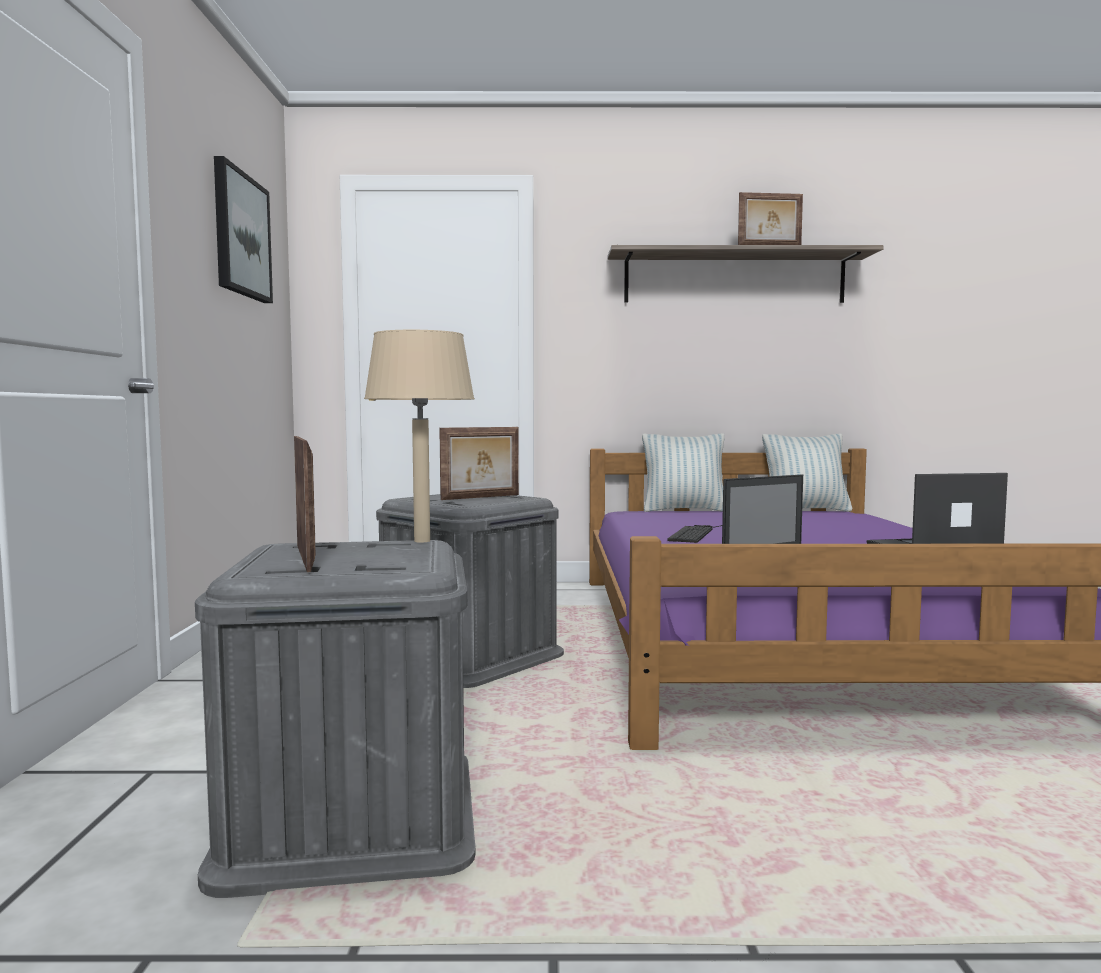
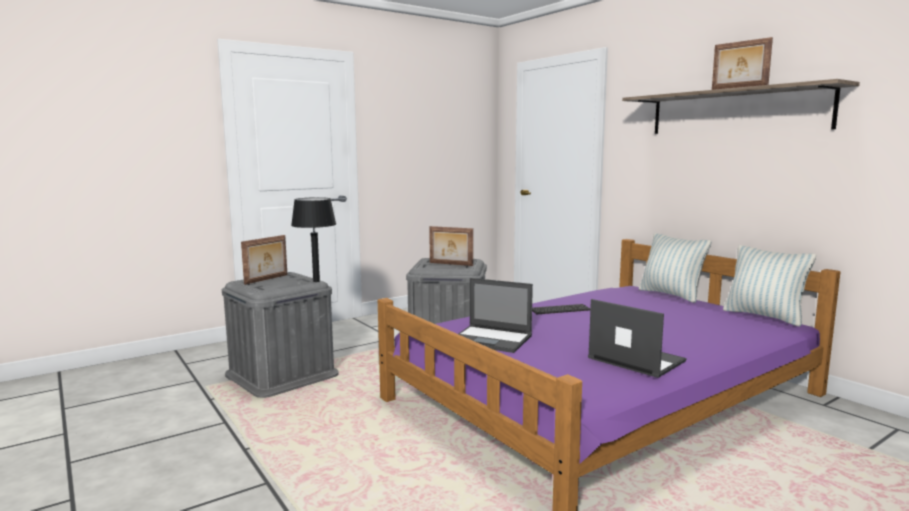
camera: 55 degrees right, 5 degrees up
picture [214,156,273,303] -> none
beige table lamp [364,330,475,543] -> black table lamp [291,197,336,282]

